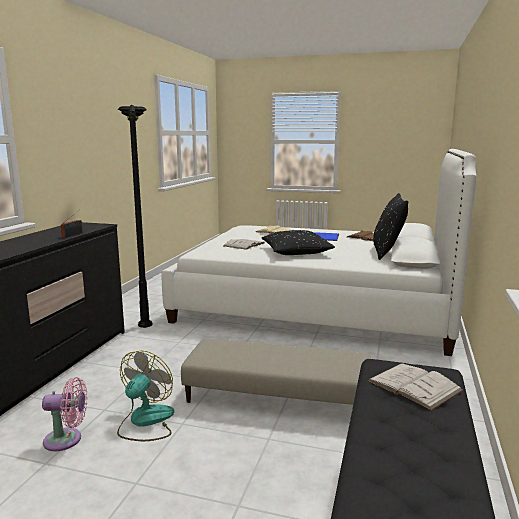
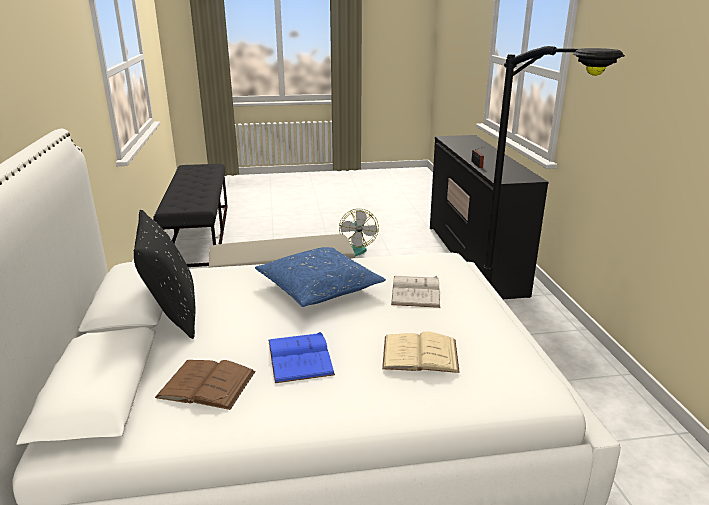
camera: 155 degrees right, 10 degrees up
pink fan [42,377,87,451] -> none
black pillow [262,230,335,255] -> blue pillow [255,247,386,307]
white book [368,363,463,411] -> none

